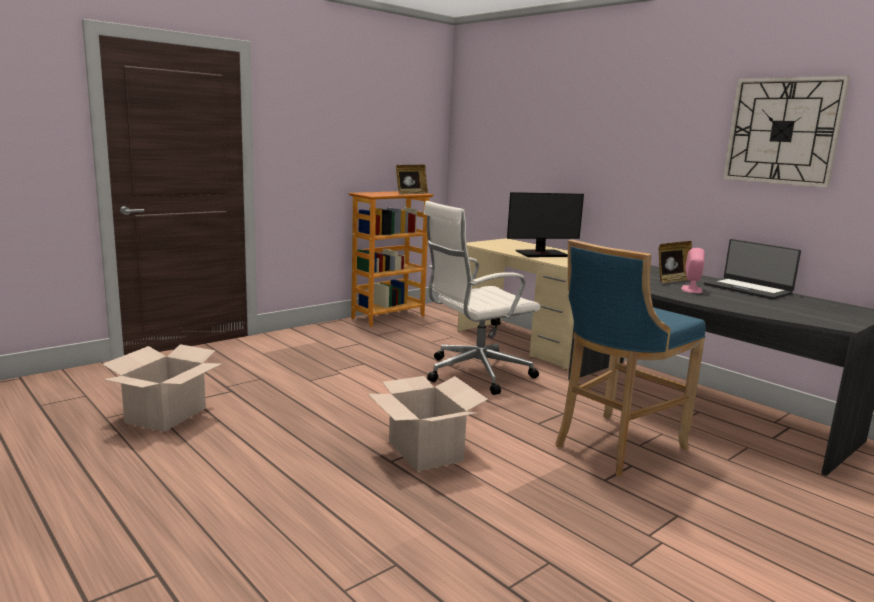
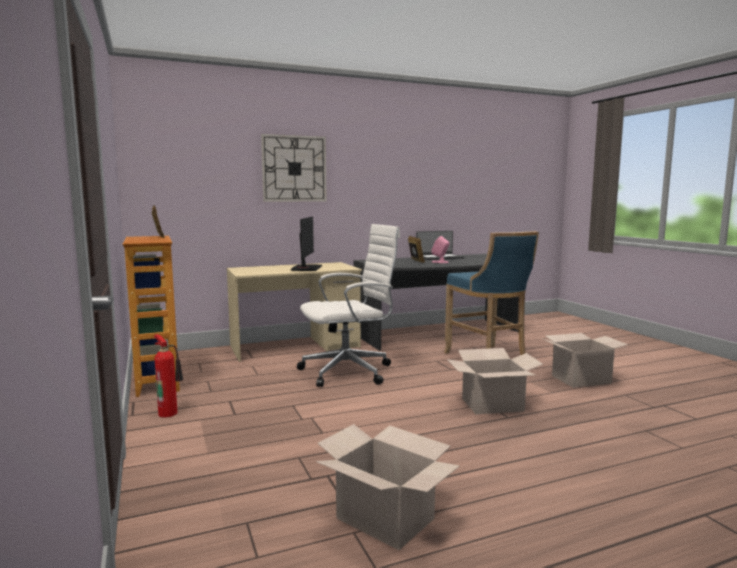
camera: 70 degrees left, 5 degrees down
white office chair [424,201,540,395] -> white office chair turned 105 degrees counterclockwise [297,224,400,387]
wall clock [723,76,850,188] -> wall clock moved to [261,134,327,202]
none -> fire extinguisher [154,334,183,418]
none -> cardboard box [543,333,628,388]

